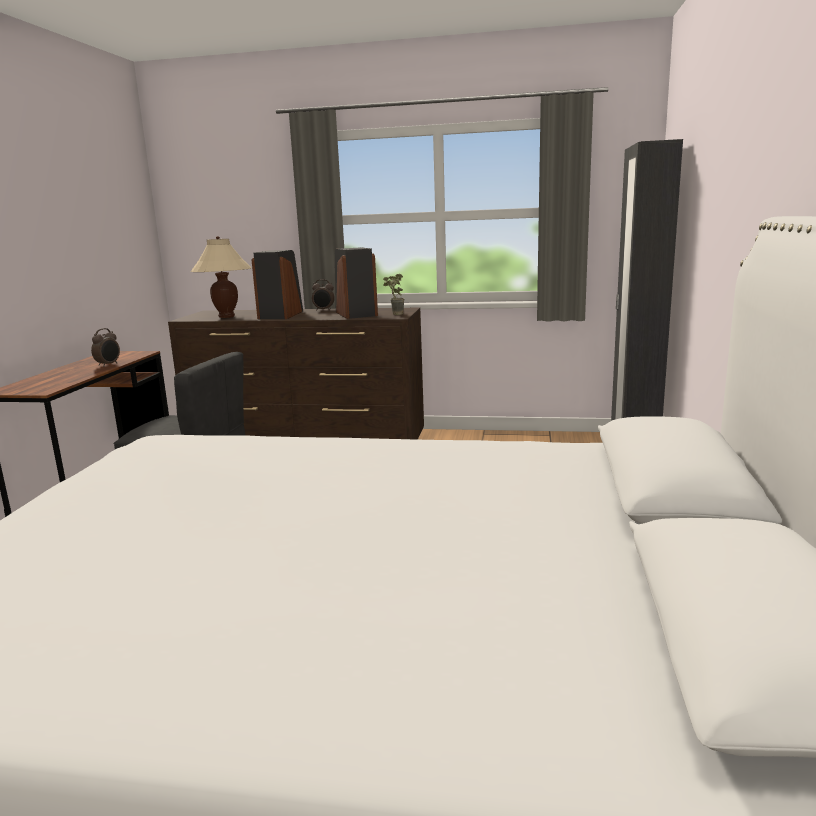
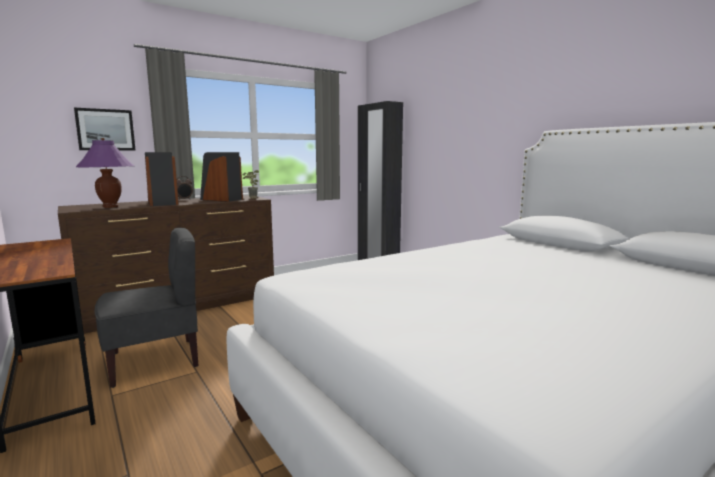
camera: 45 degrees left, 5 degrees down
alarm clock [91,328,120,367] -> none
beige table lamp [190,236,251,318] -> purple table lamp [76,138,134,208]
none -> picture [74,108,136,151]

